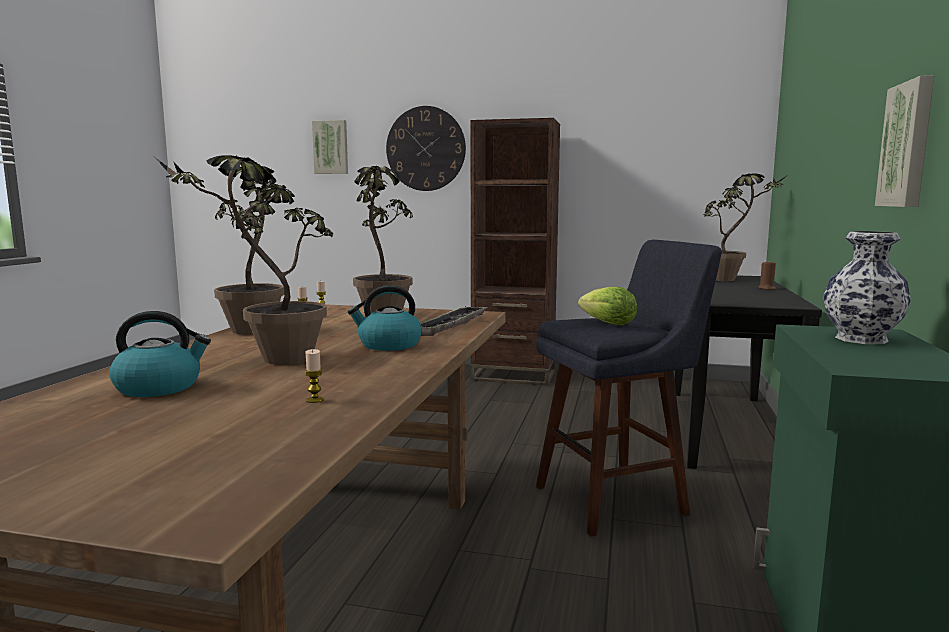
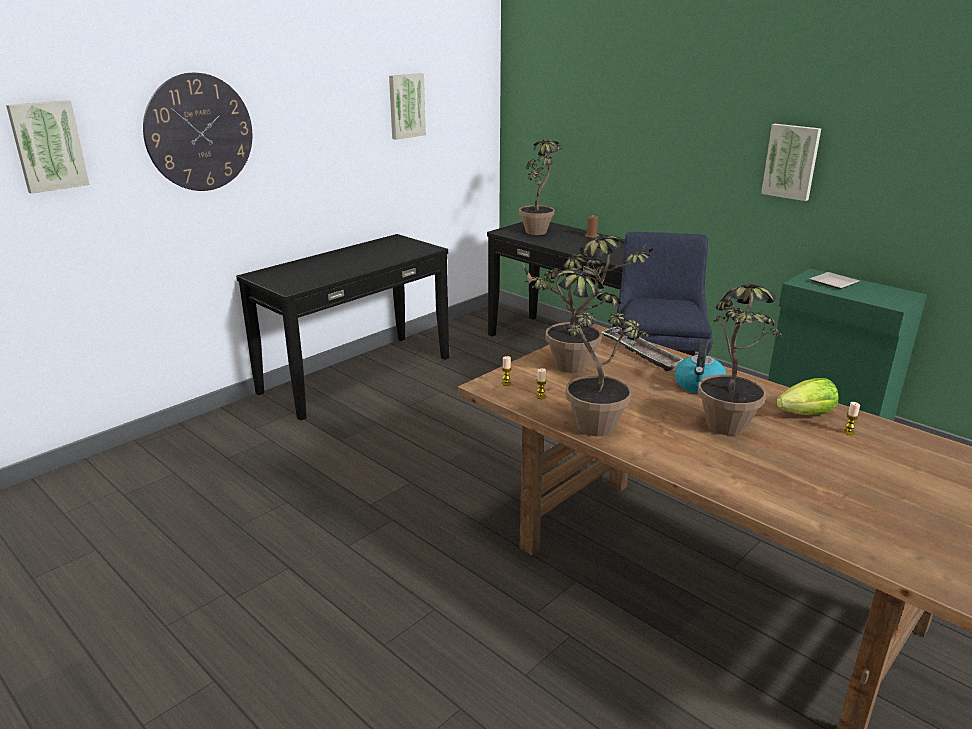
camera: 60 degrees left, 15 degrees up
kettle [109,311,211,397] -> none
brown bookcase [470,118,560,386] -> black console table [236,234,449,421]
lettuce [578,287,637,325] -> lettuce moved to [776,378,839,415]
vase [823,231,911,344] -> plate [809,272,860,289]
none -> picture [389,73,426,140]

